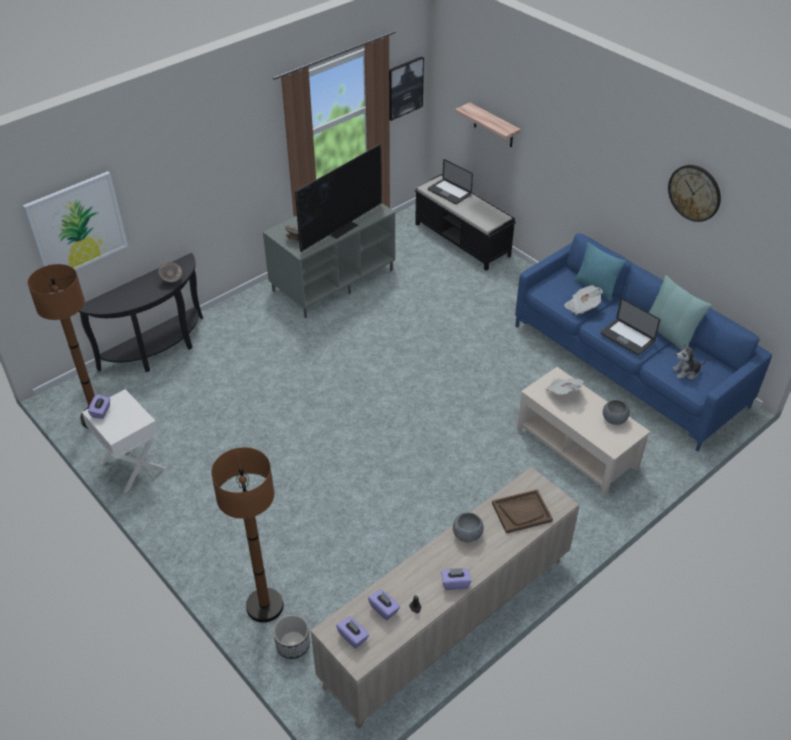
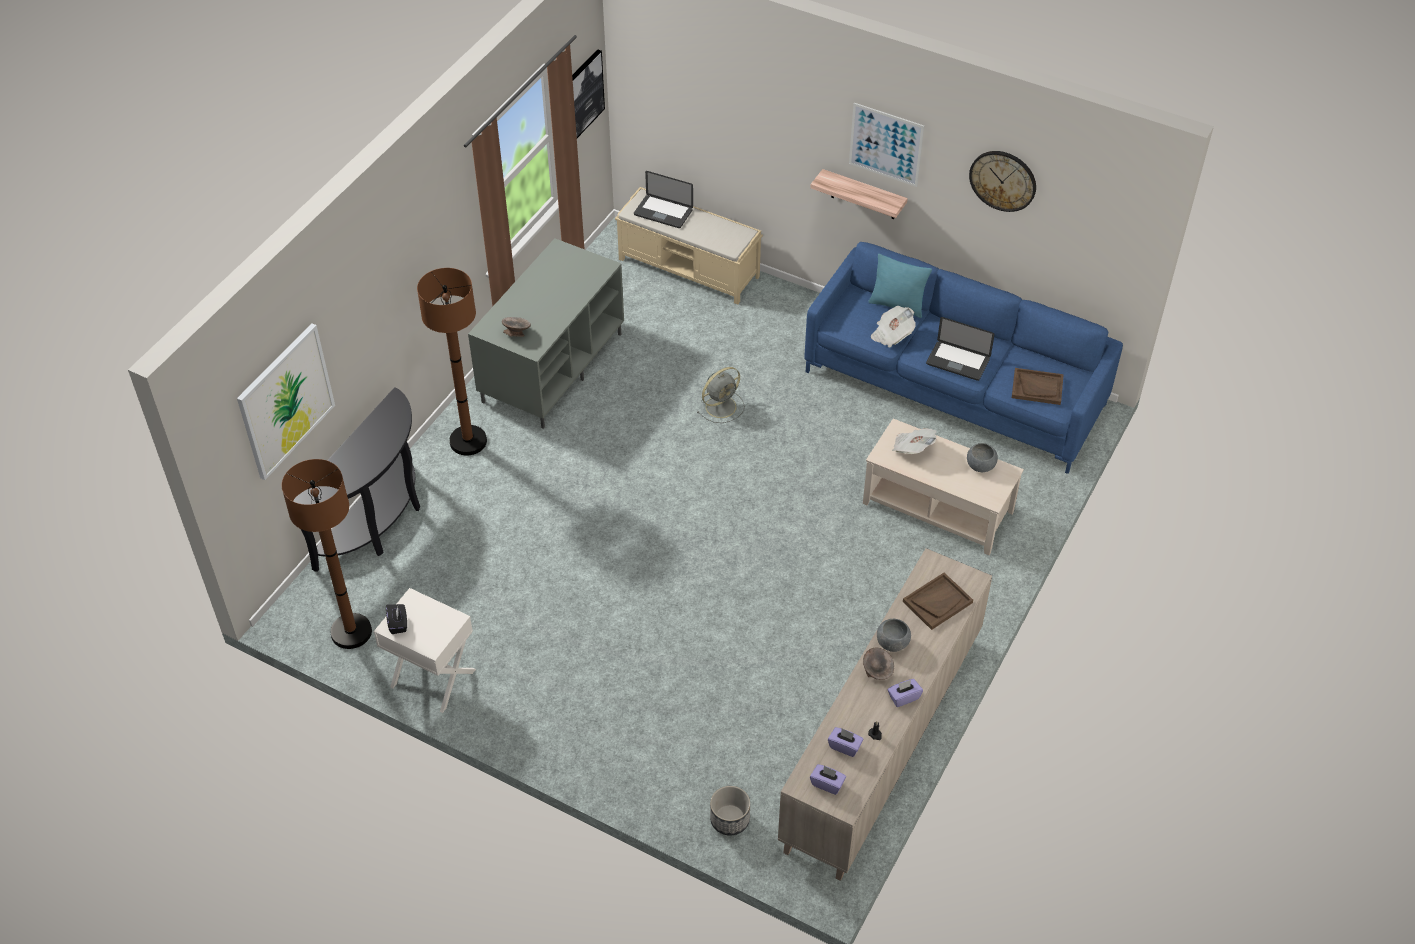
camera: 20 degrees left, 5 degrees up
purple tissue box [88,394,110,419] -> black tissue box [386,604,407,634]
grey bowl [158,262,182,283] -> grey bowl moved to [863,647,894,680]
brown floor lamp [211,447,284,623] -> brown floor lamp moved to [417,268,487,455]
television [295,144,382,252] -> none
black bench [415,174,516,271] -> beige bench [615,187,763,305]
shelf [455,103,520,147] -> shelf moved to [810,169,908,219]
pillow [649,275,712,351] -> none
plush toy [672,343,706,379] -> brown tray [1012,368,1064,405]
none -> grey fan [696,367,745,423]
none -> picture [849,103,924,187]

